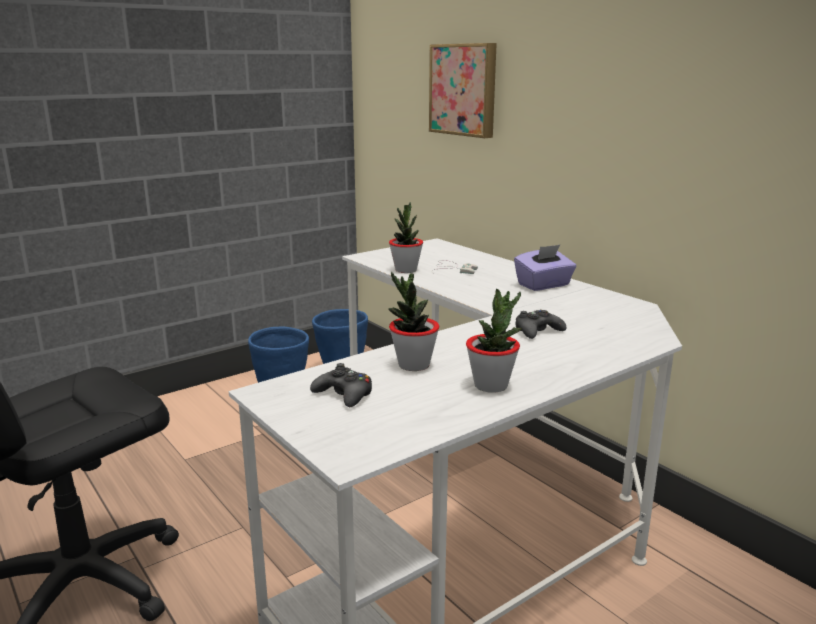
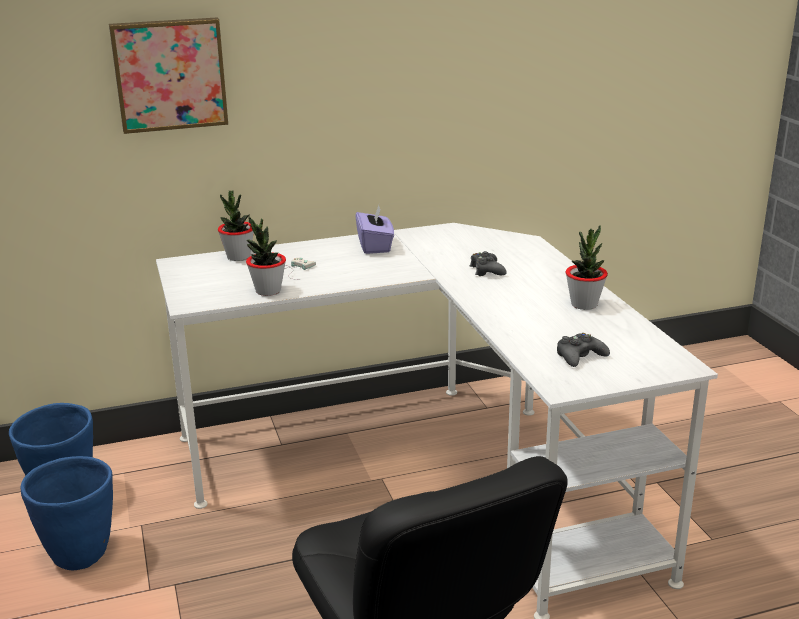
camera: 70 degrees left, 5 degrees up
potted plant [388,272,439,371] -> potted plant moved to [218,190,254,261]

